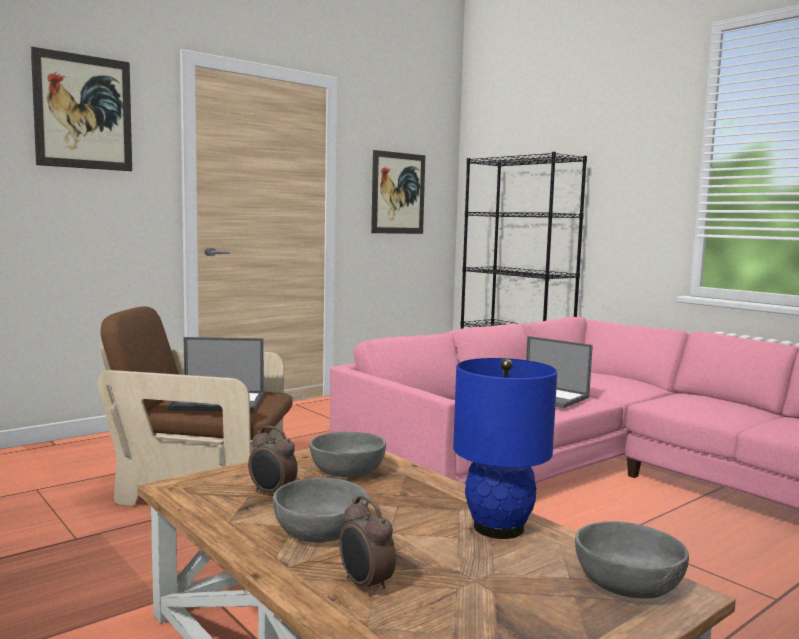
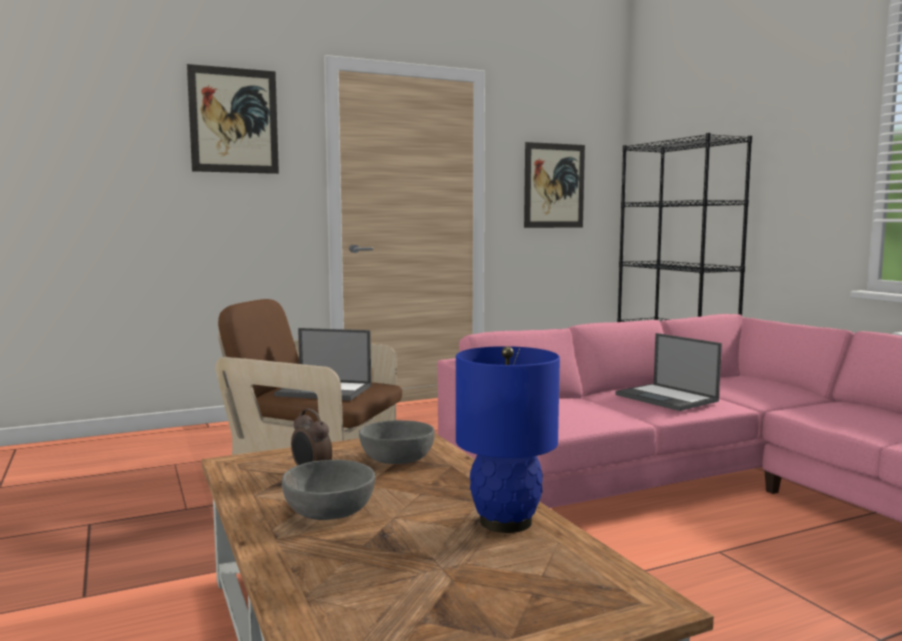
camera: 15 degrees right, 0 degrees up
alarm clock [339,495,396,597] -> none
grey bowl [575,521,689,599] -> none

